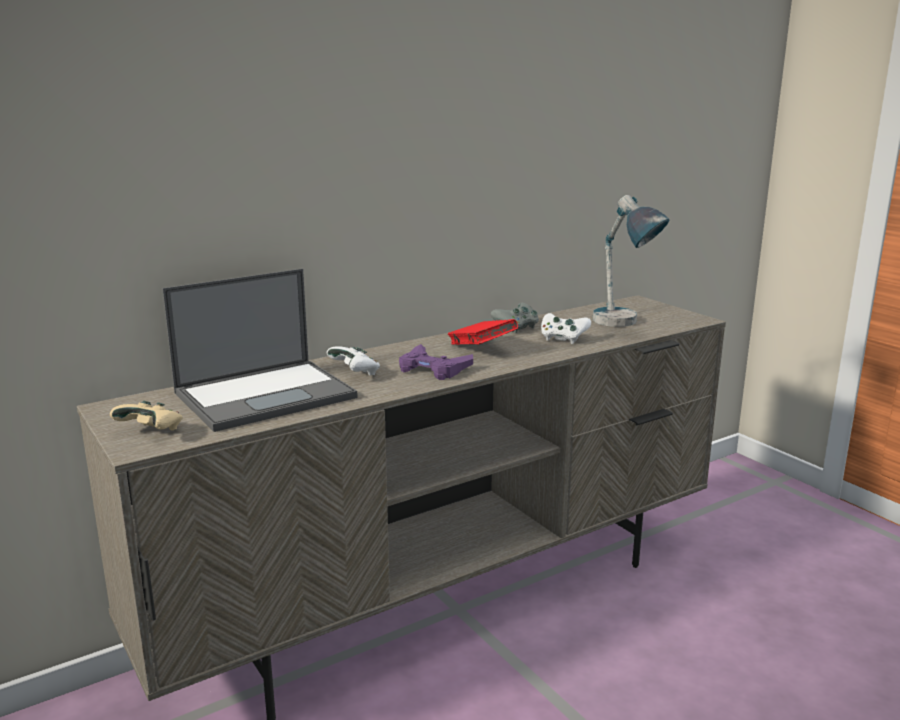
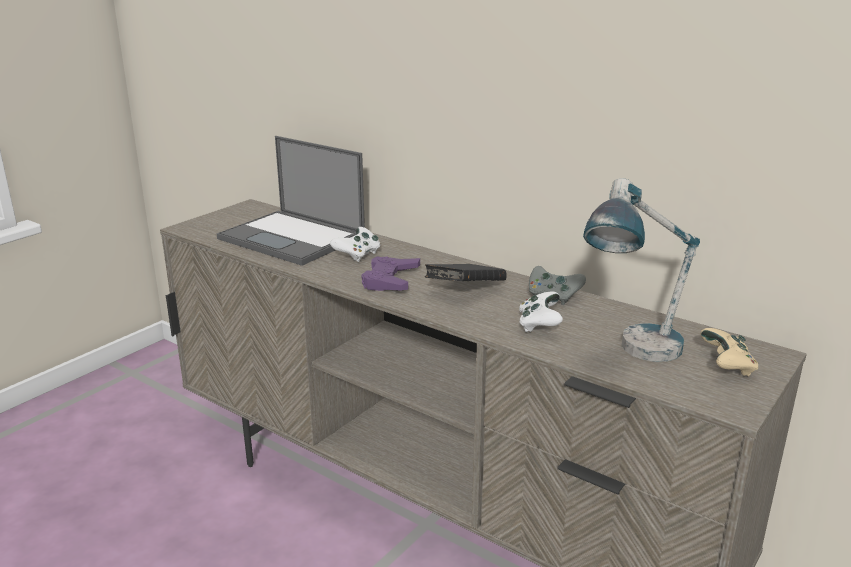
camera: 70 degrees right, 5 degrees up
beige game controller [110,401,183,431] -> beige game controller moved to [700,328,758,376]
red book [448,319,518,345] -> black book [425,264,507,281]

